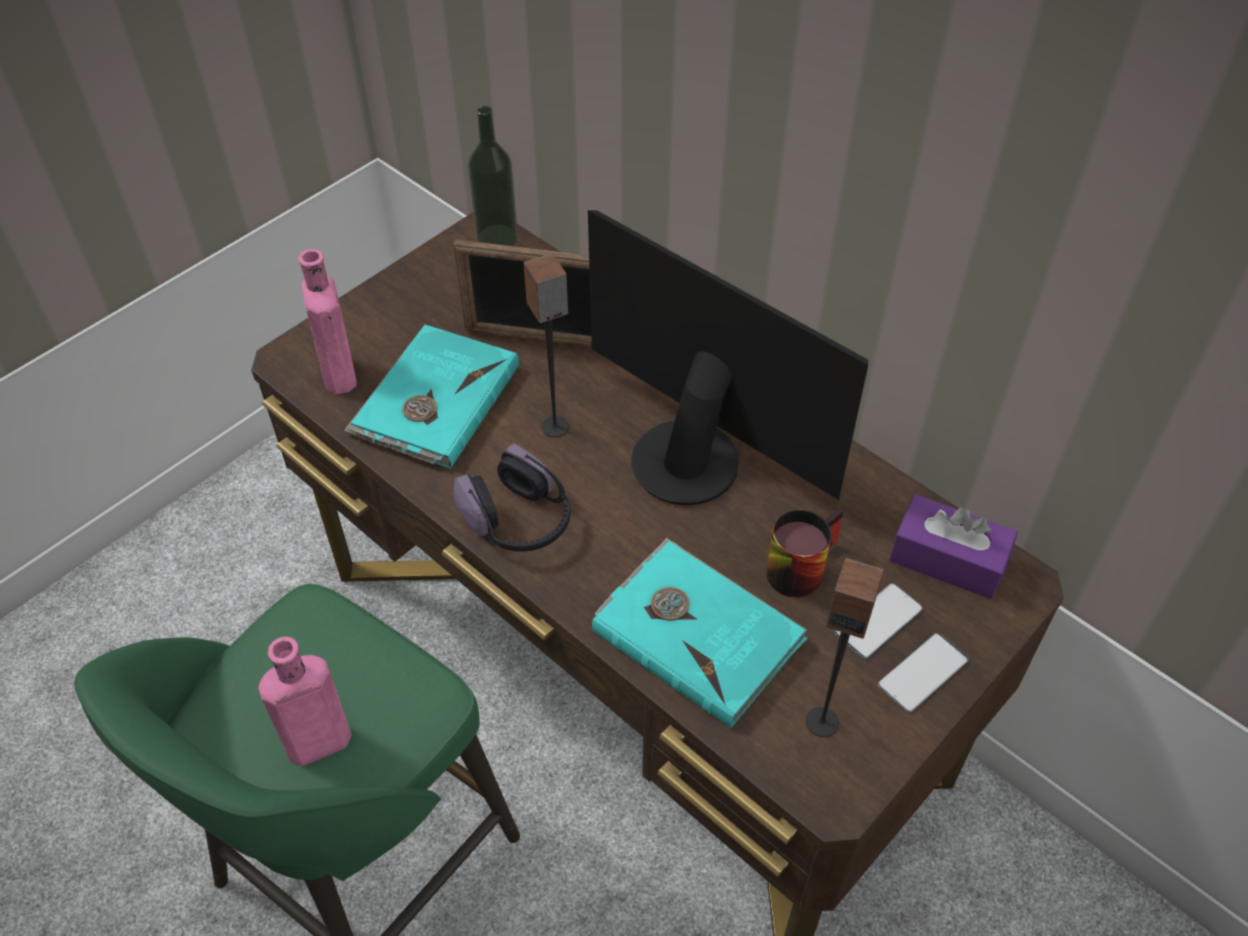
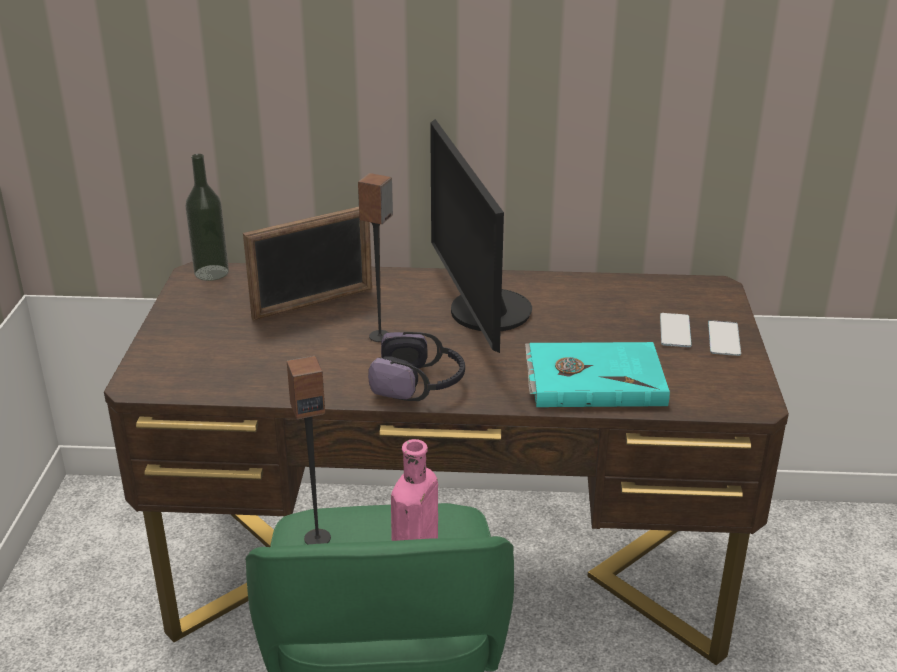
camera: 40 degrees left, 20 degrees down
pink bottle [298,249,357,394] -> none
turquoise book [344,325,519,469] -> none
monitor [588,210,868,505] -> monitor turned 105 degrees counterclockwise [430,119,532,353]
mug [766,508,843,598] -> none
speaker [806,558,884,737] -> speaker moved to [287,356,331,545]
purple tissue box [889,494,1018,599] -> none

